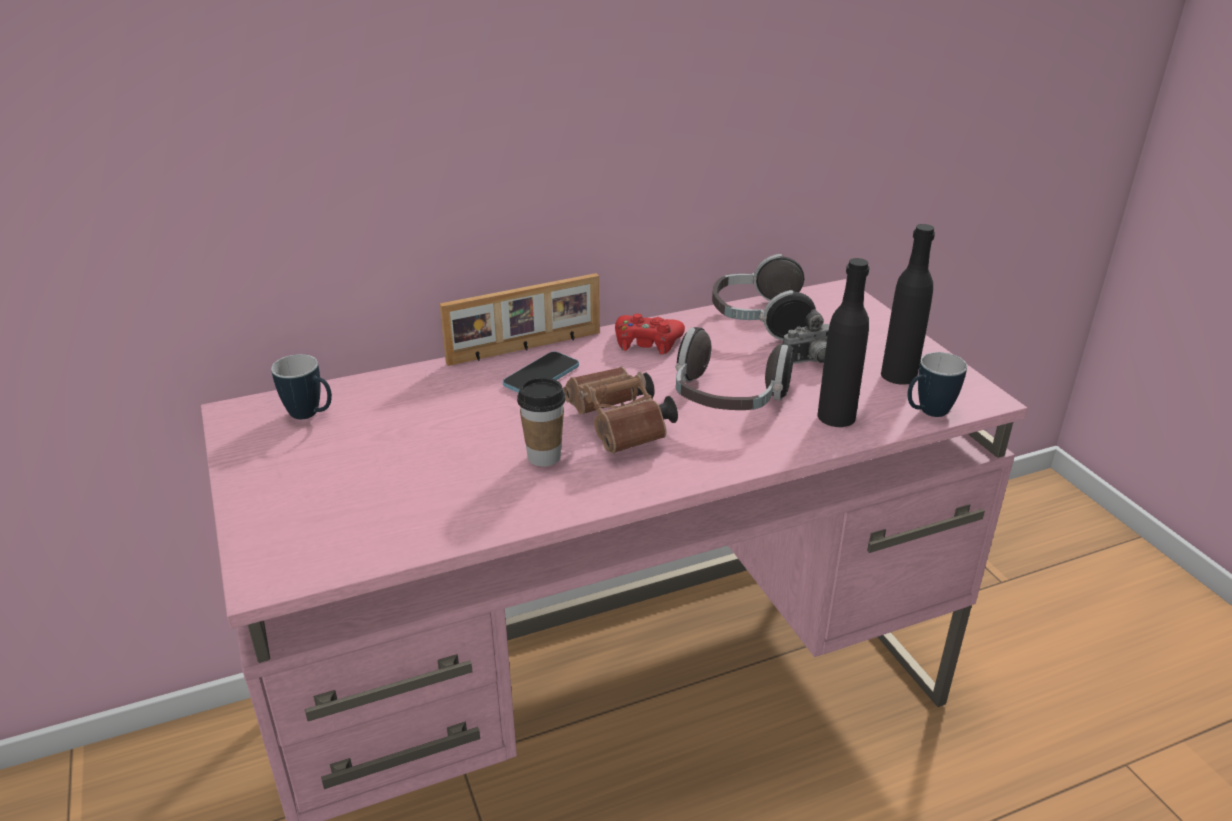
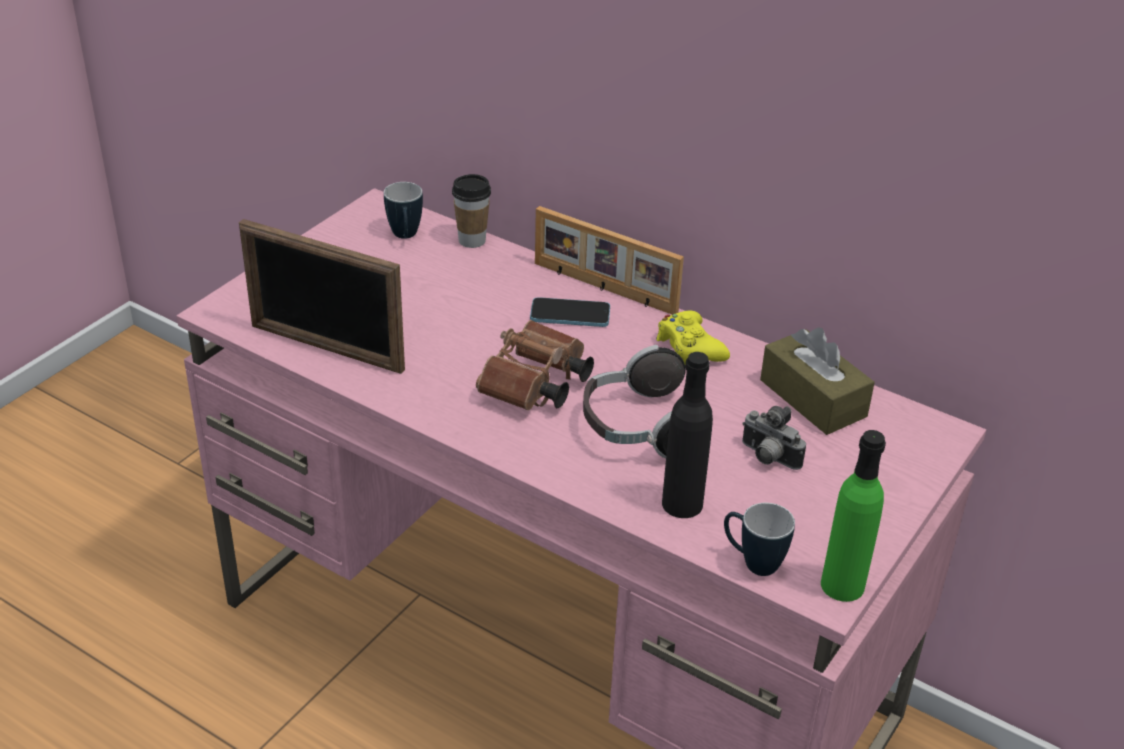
camera: 55 degrees right, 5 degrees up
cup [517,377,566,467] -> cup moved to [452,174,491,248]
red game controller [615,313,685,355] -> yellow game controller [656,311,730,364]
headphones [712,254,816,341] -> brown tissue box [760,327,875,435]
black bottle [881,224,935,385] -> none
none -> picture frame [239,219,405,374]
none -> green bottle [821,430,886,602]

